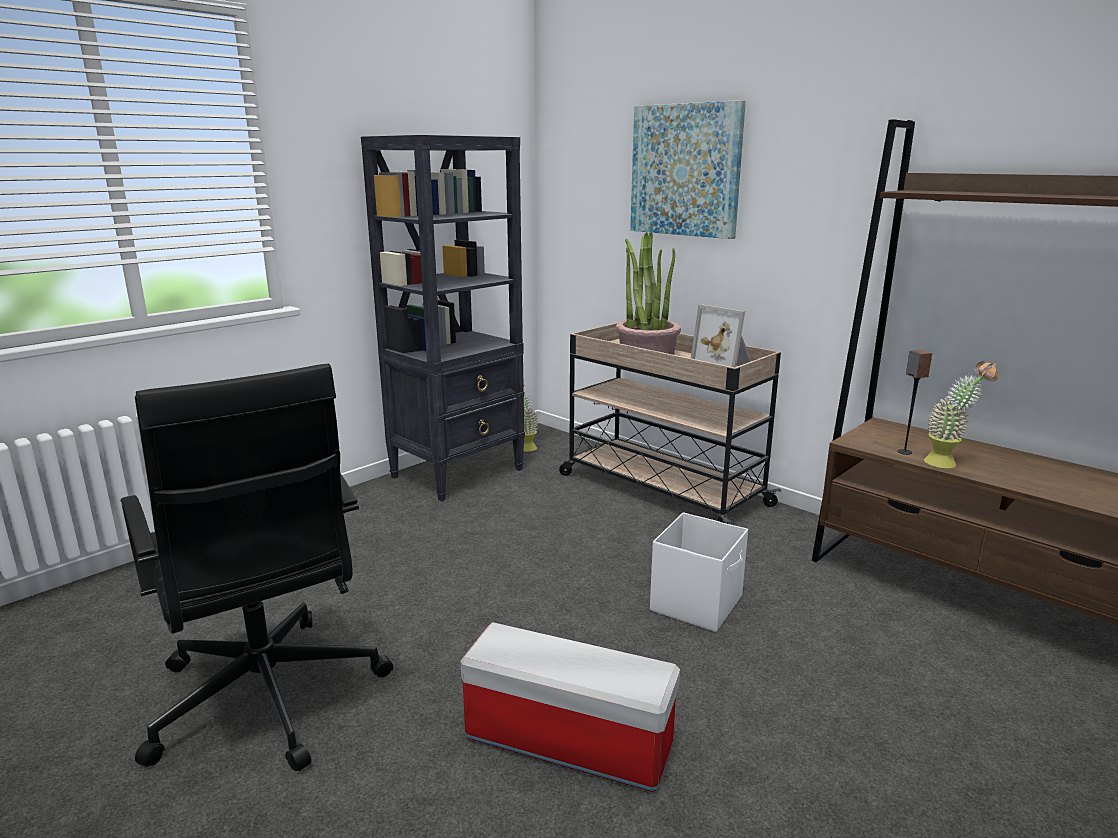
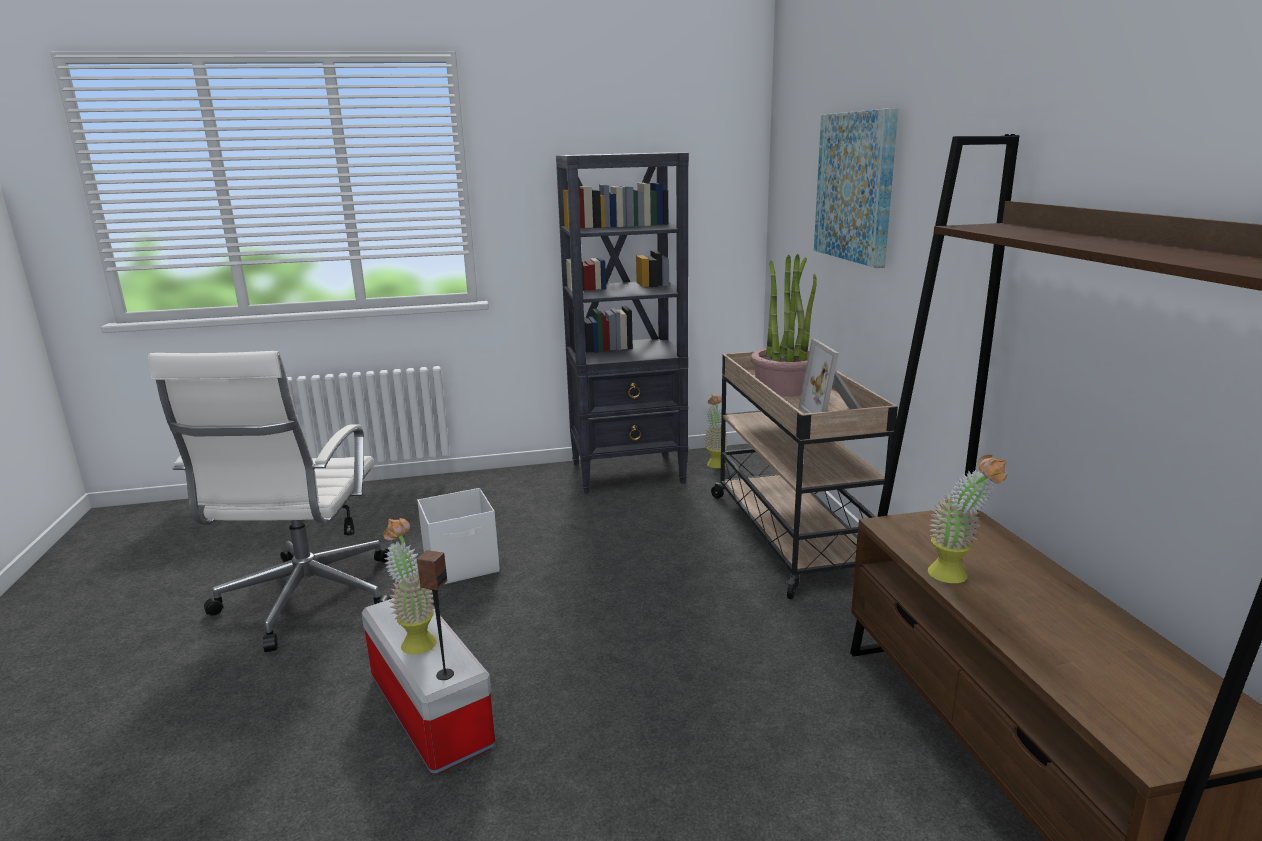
camera: 35 degrees right, 0 degrees up
black office chair [121,364,393,771] -> white office chair [148,351,391,652]
white storage box [650,512,748,632] -> white storage box moved to [417,488,500,584]
speaker [898,350,932,455] -> speaker moved to [417,550,454,680]
none -> potted plant [383,518,437,655]

